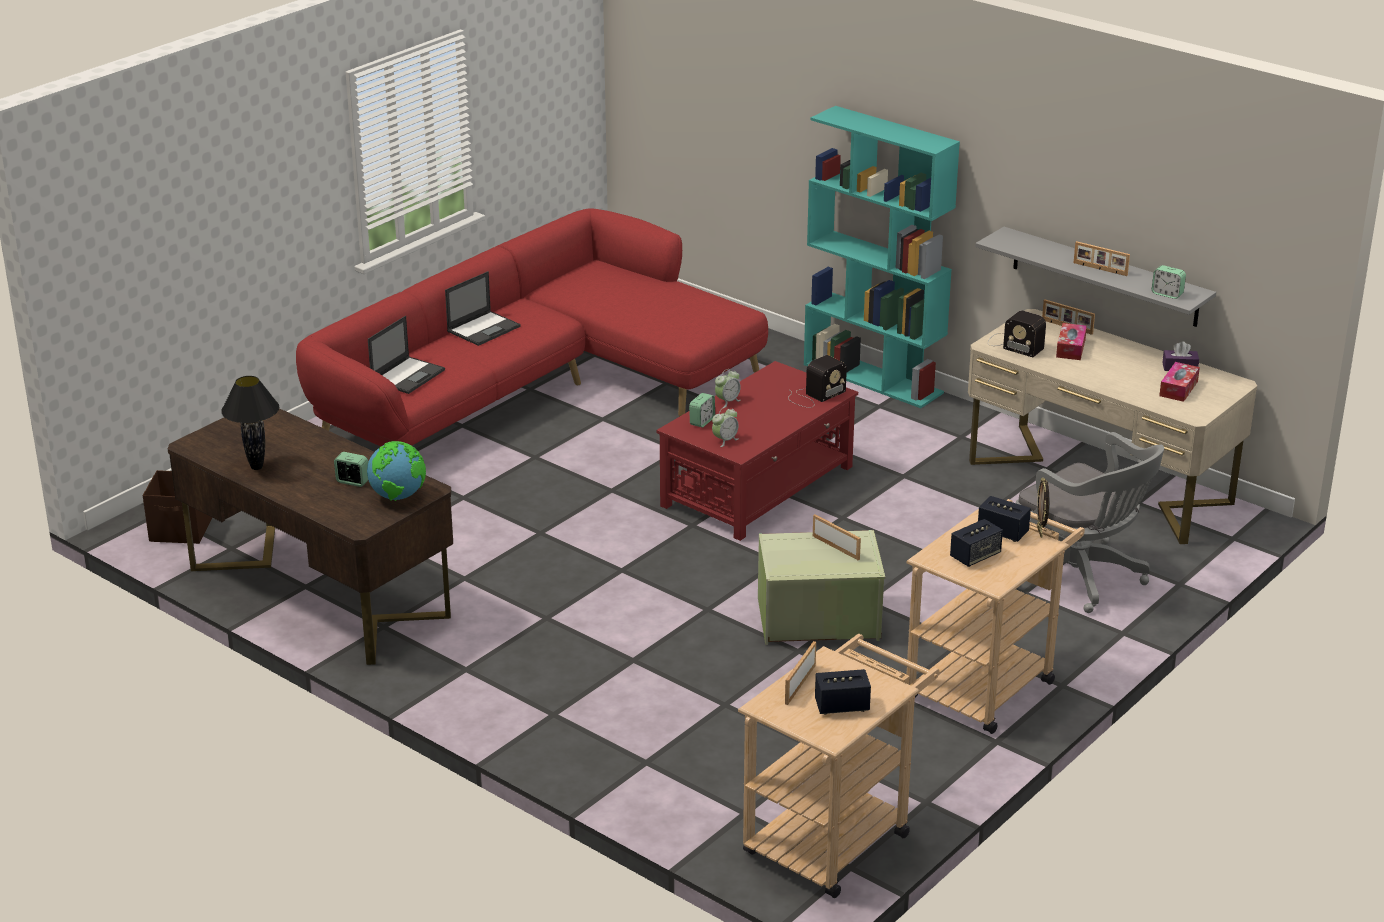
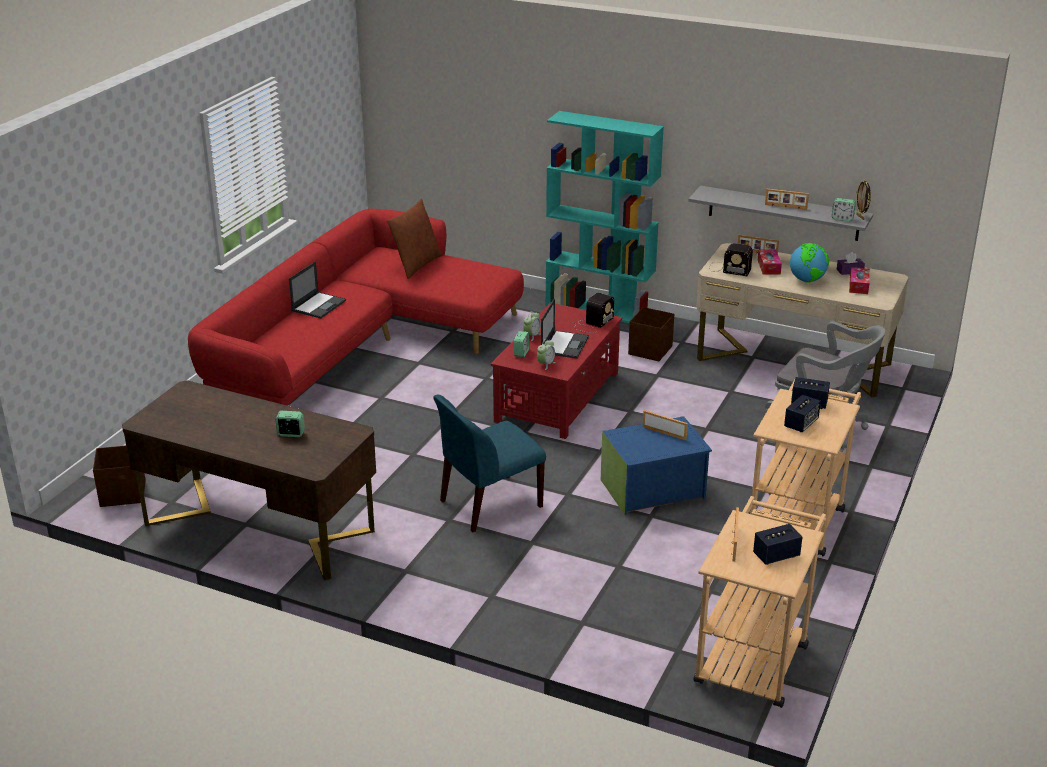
camera: 15 degrees left, 0 degrees up
black table lamp [221,376,279,470] -> none
globe [367,441,426,501] -> globe moved to [790,243,829,283]
laptop [368,316,445,394] -> laptop moved to [541,298,589,359]
green storage box [758,530,885,645] -> blue storage box [601,416,712,515]
picture frame [1037,478,1049,538] -> picture frame moved to [856,180,871,220]
none -> brown pillow [387,199,442,279]
none -> blue chair [433,395,546,533]
none -> brown storage box [628,307,674,361]

